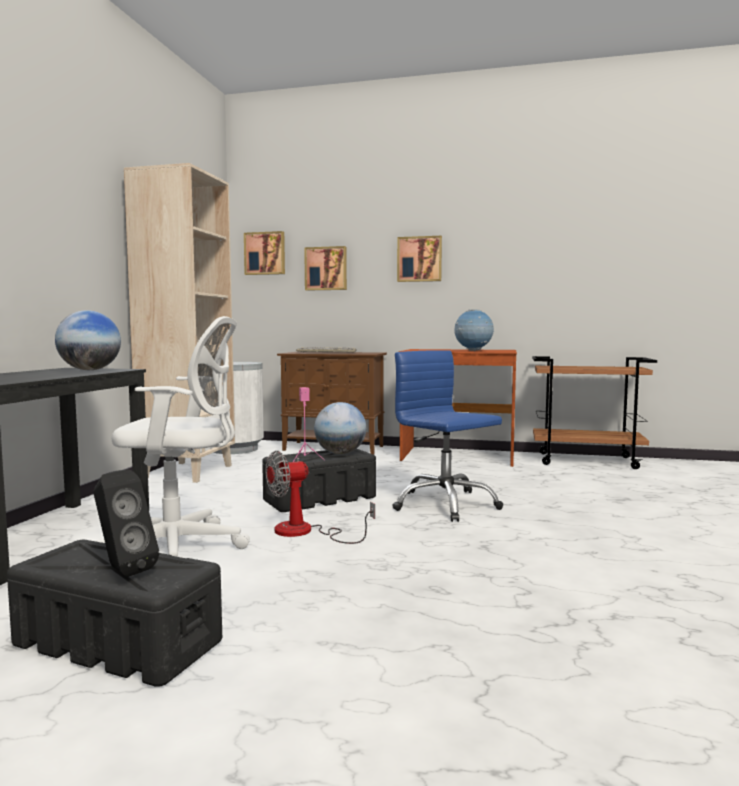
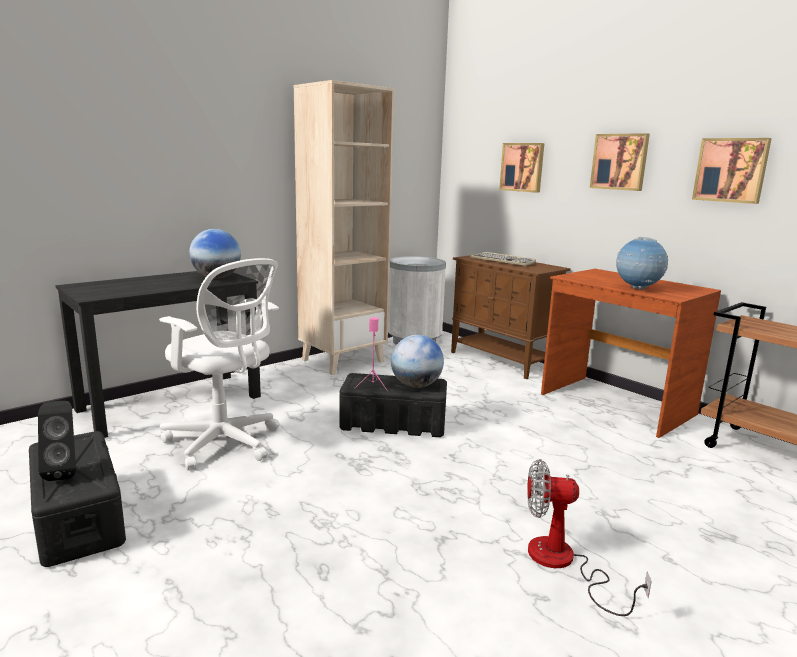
camera: 35 degrees right, 10 degrees up
picture [244,231,285,275] -> picture moved to [692,138,772,204]
fan [266,450,375,544] -> fan moved to [527,459,652,616]
blue office chair [392,350,503,522] -> none

